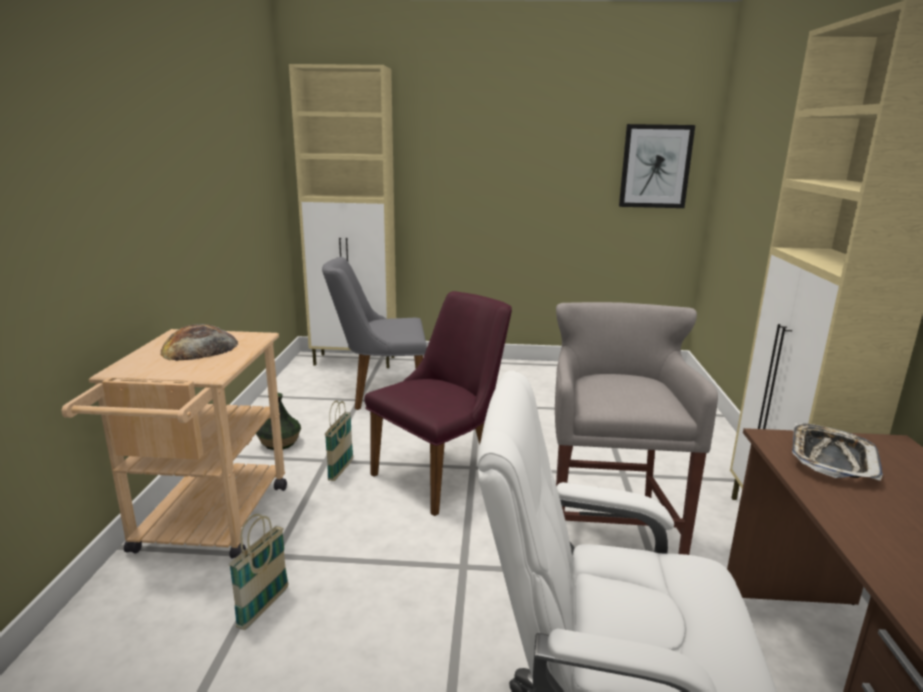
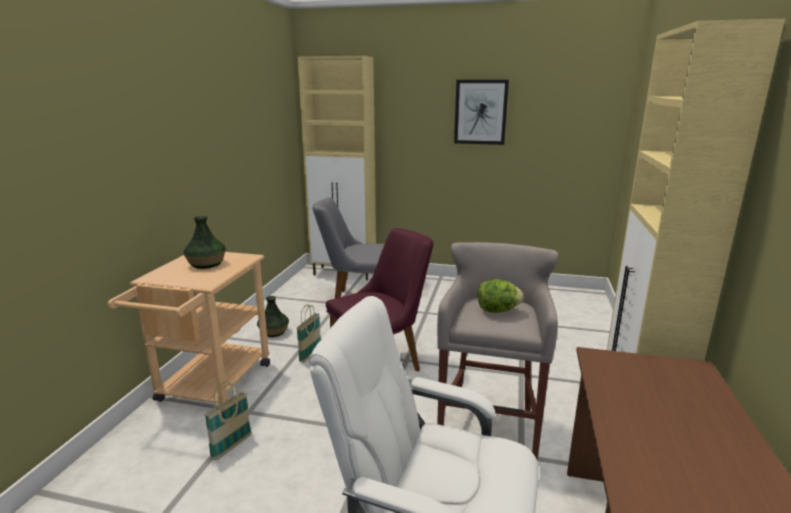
camera: 10 degrees right, 0 degrees up
bread [161,324,239,361] -> vase [183,216,226,269]
picture [619,124,695,208] -> picture moved to [454,80,509,145]
tray [792,423,883,481] -> none
none -> lettuce [478,279,524,313]

